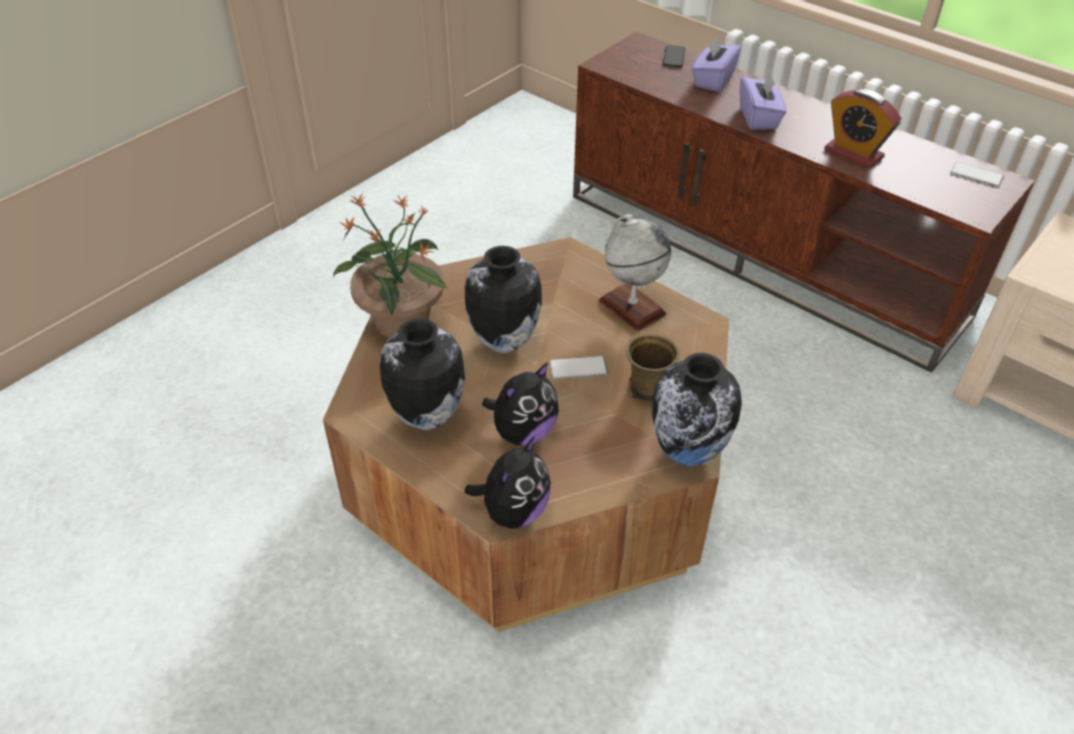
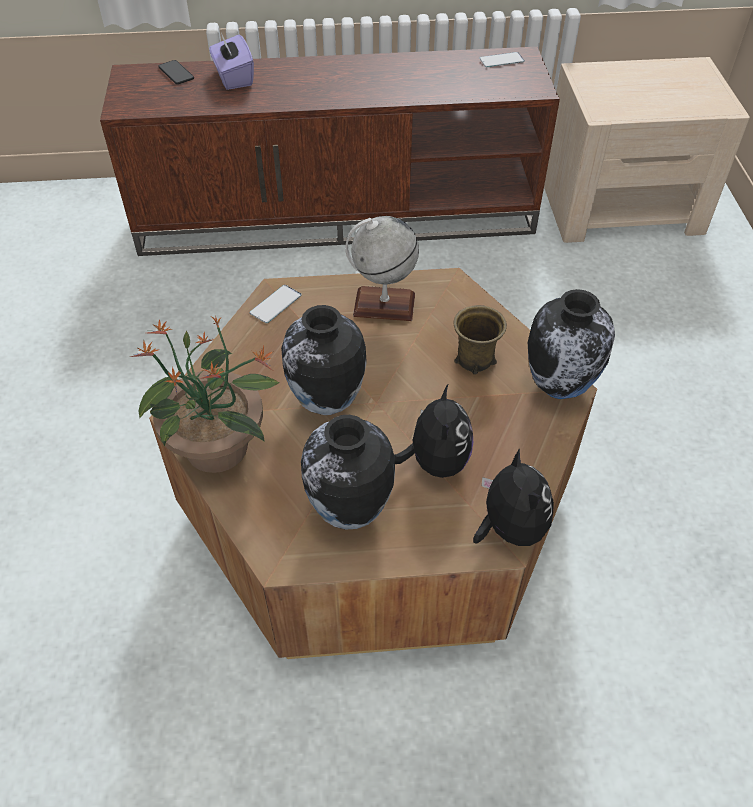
camera: 45 degrees left, 5 degrees up
phone [550,356,608,379] -> phone moved to [250,285,302,323]
purple tissue box [740,72,786,130] -> none
alarm clock [825,89,901,168] -> none

